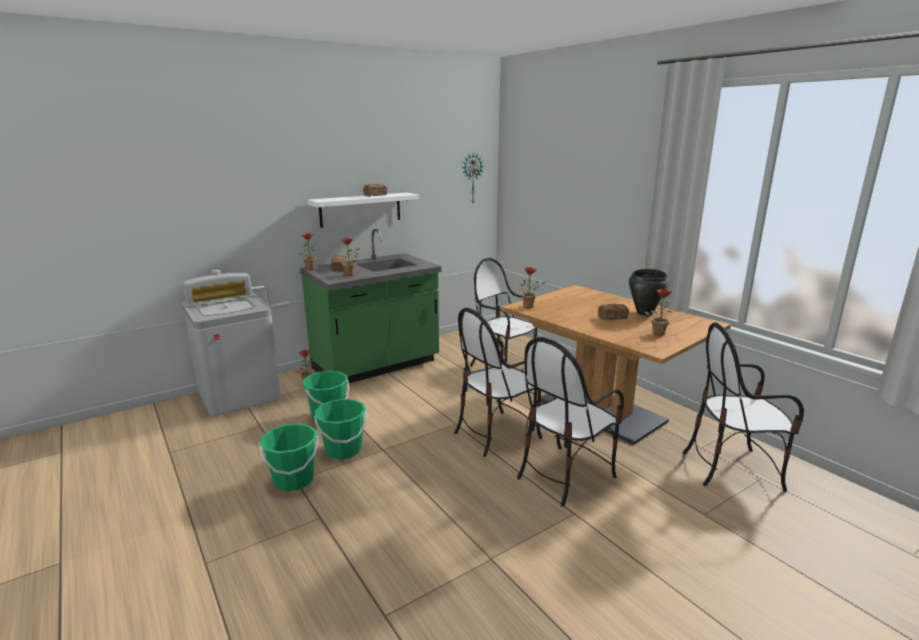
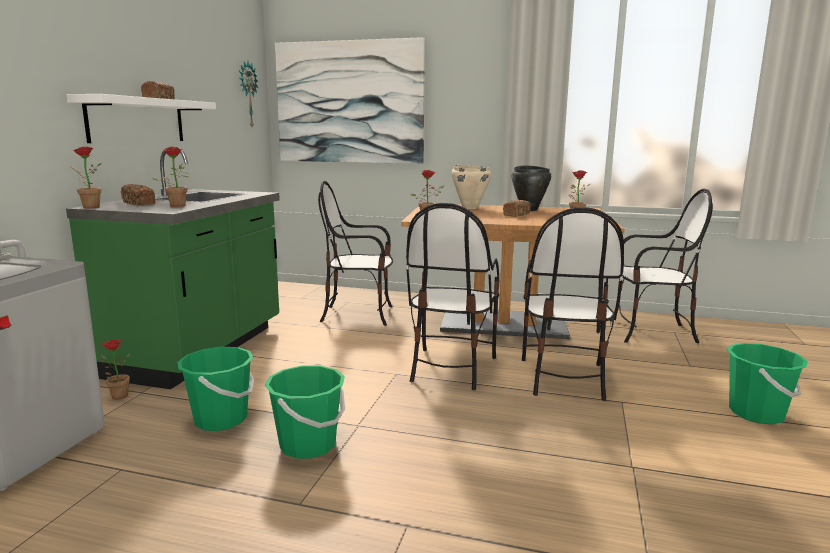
camera: 40 degrees left, 5 degrees down
green bucket [259,424,319,491] -> green bucket moved to [727,343,808,424]
chair [682,322,804,492] -> chair turned 135 degrees counterclockwise [610,189,713,343]
none -> picture [275,37,425,164]
none -> beige cooking pot [452,165,491,209]

